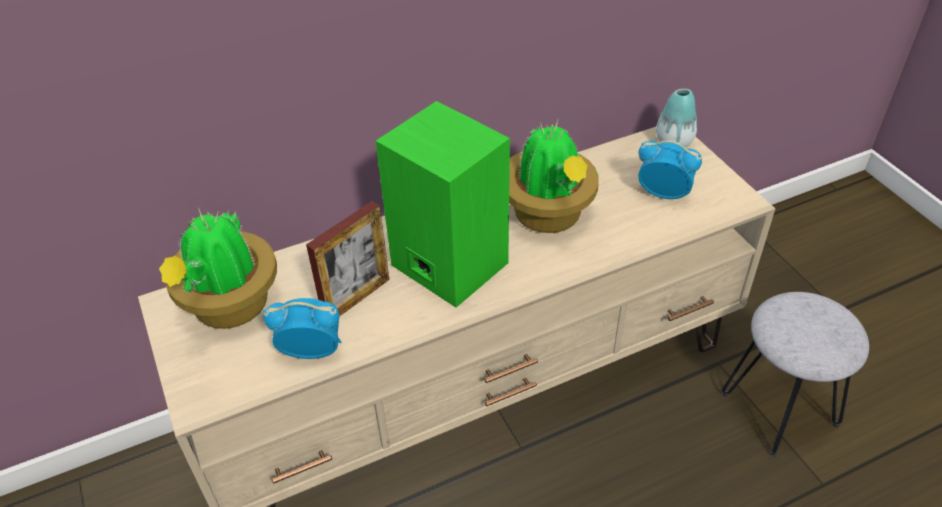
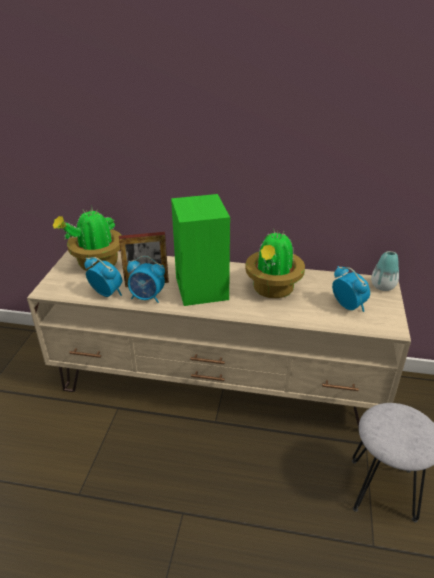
camera: 35 degrees right, 10 degrees down
none -> alarm clock [127,256,165,303]

